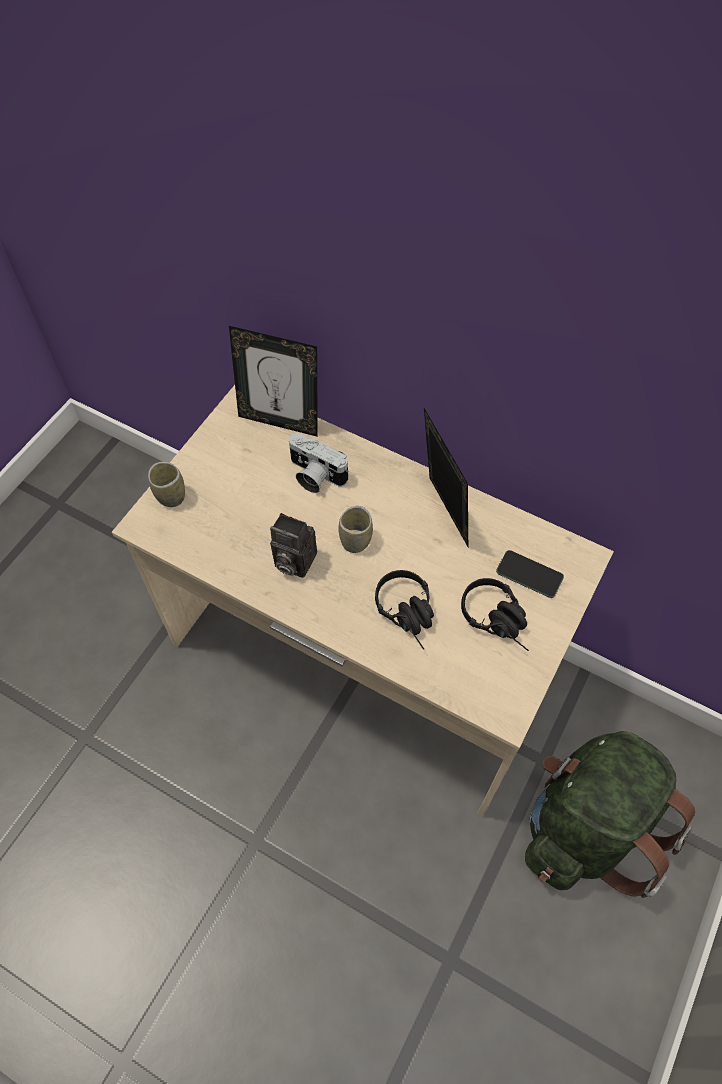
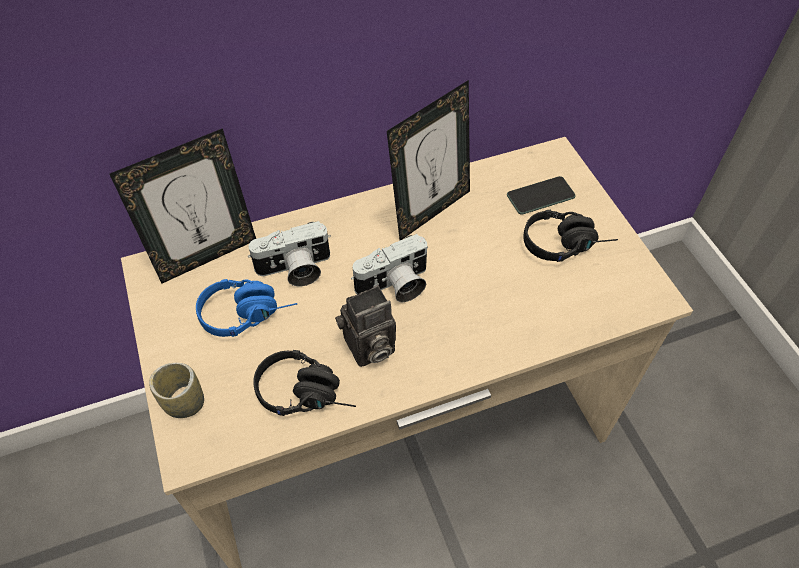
camera: 50 degrees left, 5 degrees down
cup [338,506,373,553] -> camera [351,234,428,302]
black headphones [375,570,434,650] -> black headphones moved to [253,350,356,416]
picture frame [424,408,468,547] -> picture frame turned 120 degrees clockwise [387,80,470,240]
green backpack [525,731,695,898] -> none
none -> blue headphones [196,279,297,337]

